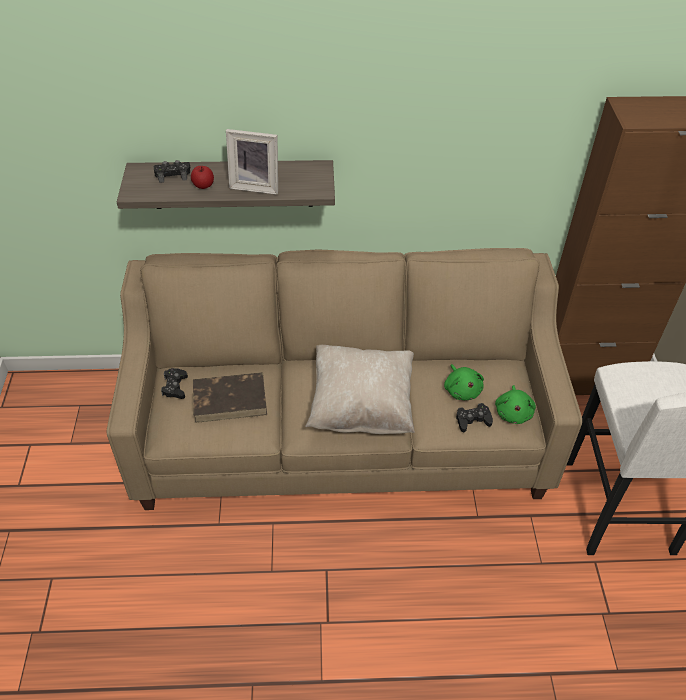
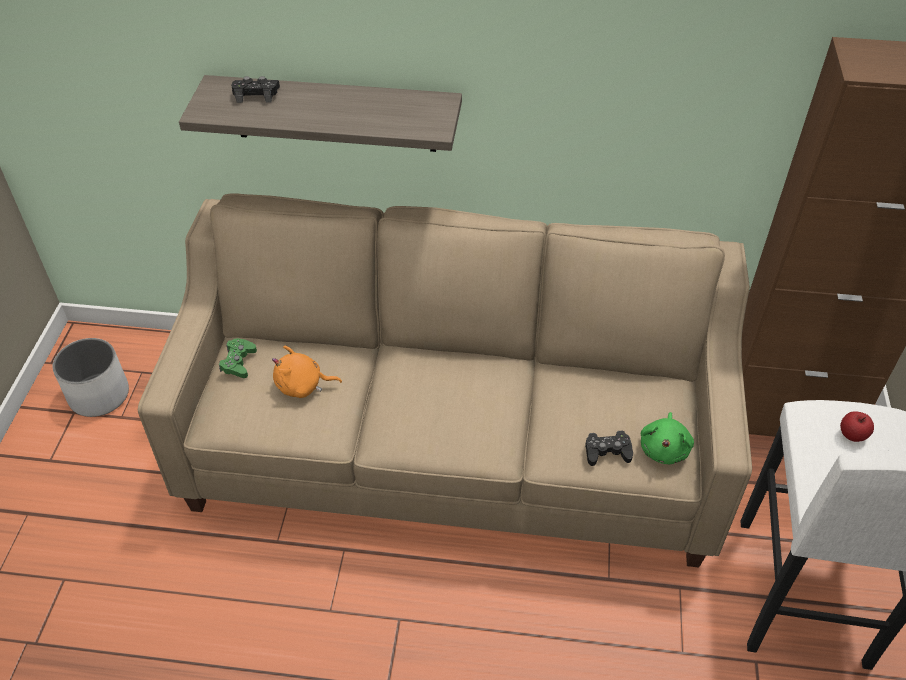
camera: 10 degrees right, 0 degrees up
black game controller [161,368,188,399] -> green game controller [219,338,257,378]
apple [191,166,214,189] -> apple moved to [840,411,874,442]
brown book [193,372,267,423] -> orange plush toy [272,346,342,398]
picture frame [226,129,278,195] -> none
beige pillow [305,345,415,434] -> none
green plush toy [444,364,484,400] -> none
none -> white planter [52,338,129,417]

